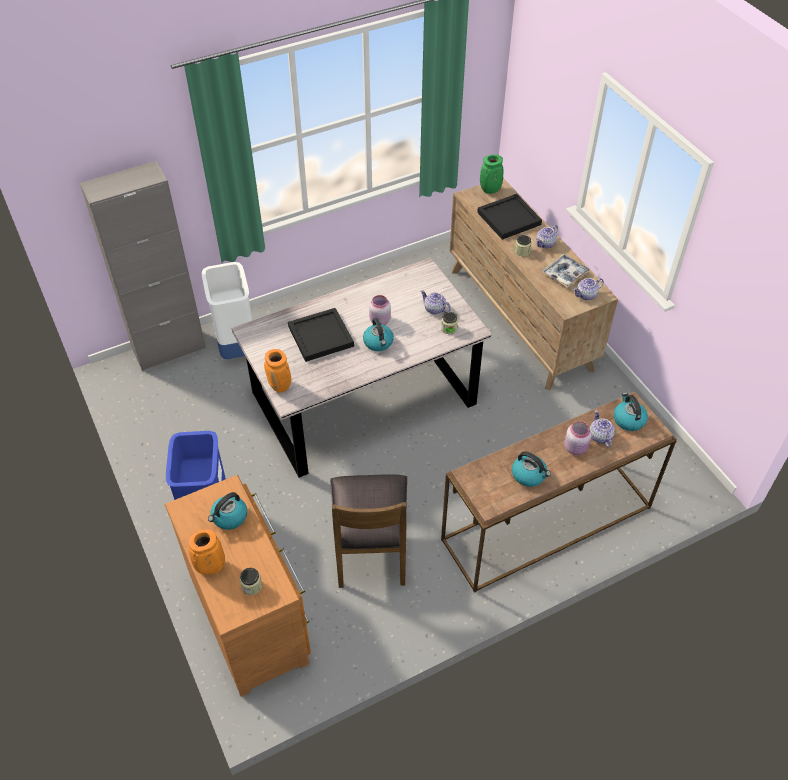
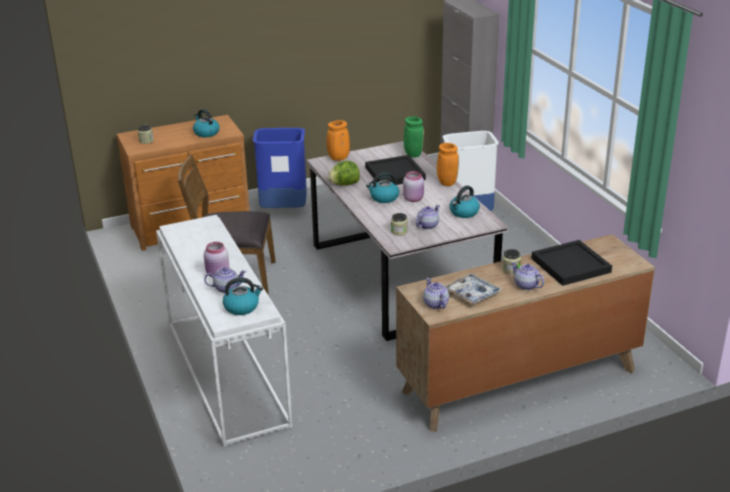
camera: 95 degrees right, 20 degrees down
orange vase [188,529,225,575] -> orange vase moved to [437,143,459,186]
brown console table [441,392,677,593] -> white console table [156,215,293,447]
green vase [480,154,503,194] -> green vase moved to [403,116,424,158]
kettle [512,451,551,487] -> kettle moved to [450,186,480,218]
none -> lettuce [328,161,360,185]

